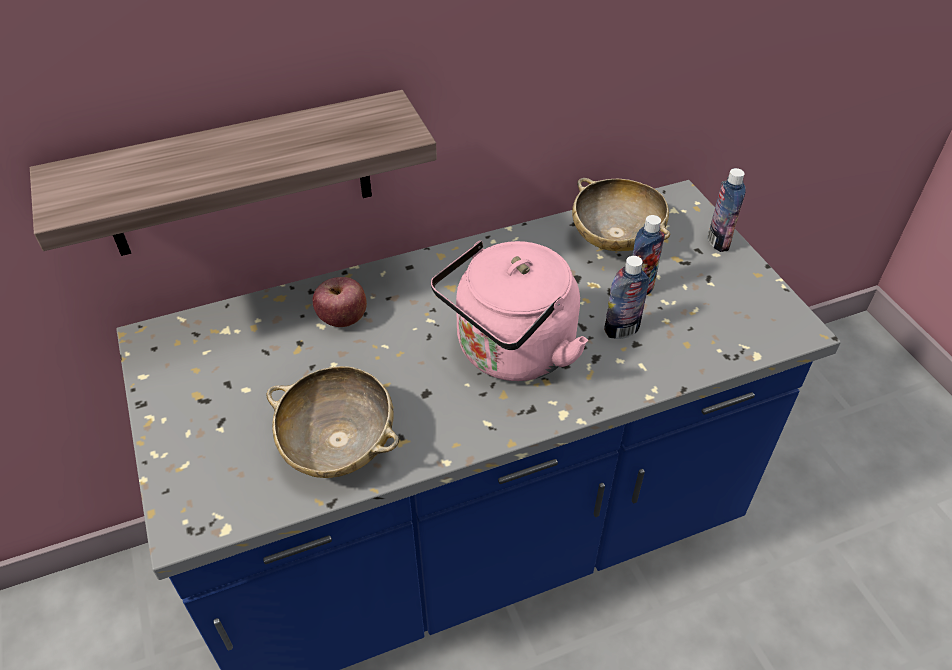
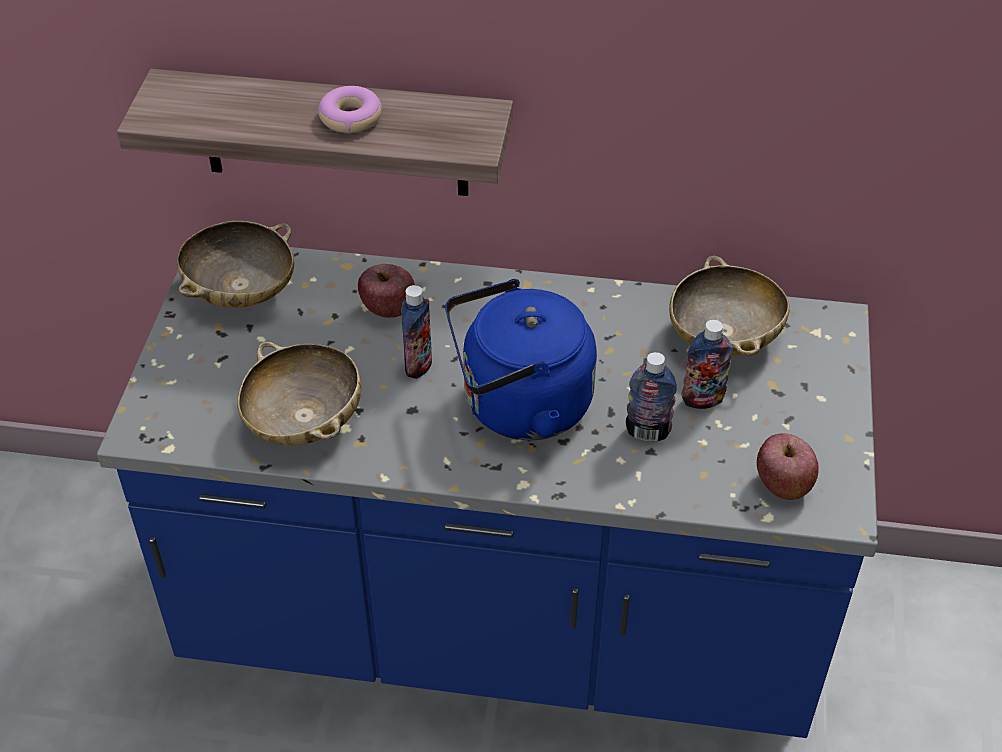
camera: 30 degrees right, 0 degrees up
pink kettle [431,241,588,381] -> blue kettle [445,279,597,440]
bottle [708,168,746,252] -> bottle moved to [401,285,432,379]
none -> beige bowl [177,221,294,307]
none -> donut [318,86,382,133]
none -> apple [757,433,819,500]

